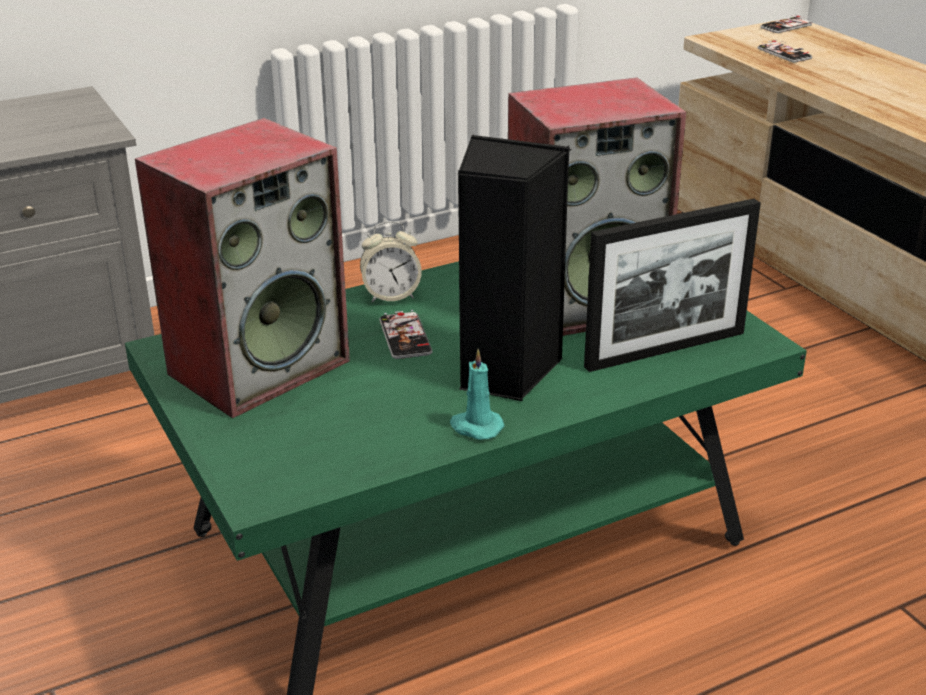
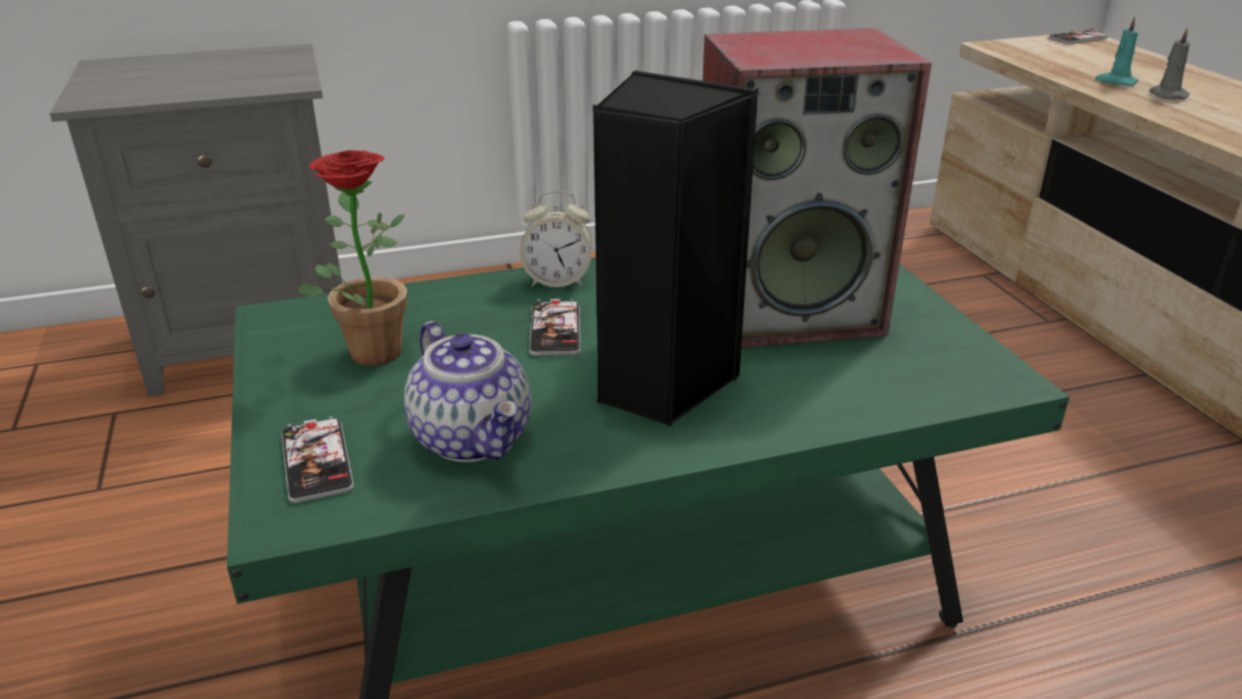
camera: 10 degrees right, 0 degrees up
speaker [135,118,350,418] -> potted plant [298,150,407,366]
turquoise candle [450,349,505,440] -> turquoise candle moved to [1095,16,1139,86]
picture frame [584,199,761,372] -> none
phone [758,40,812,62] -> phone moved to [281,416,354,503]
none -> teapot [404,321,531,462]
none -> grey candle [1149,28,1190,99]

